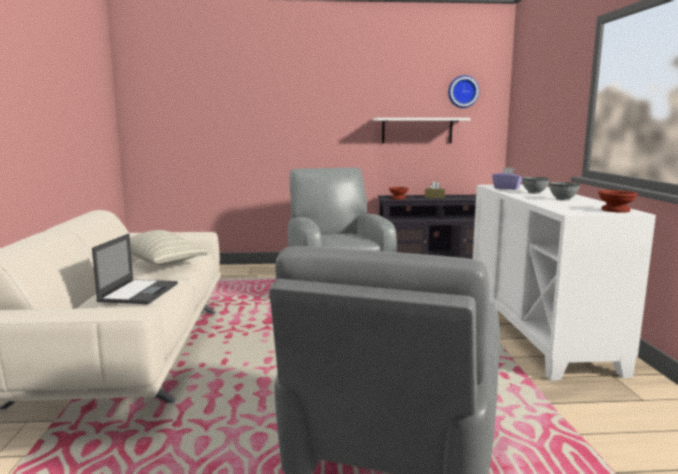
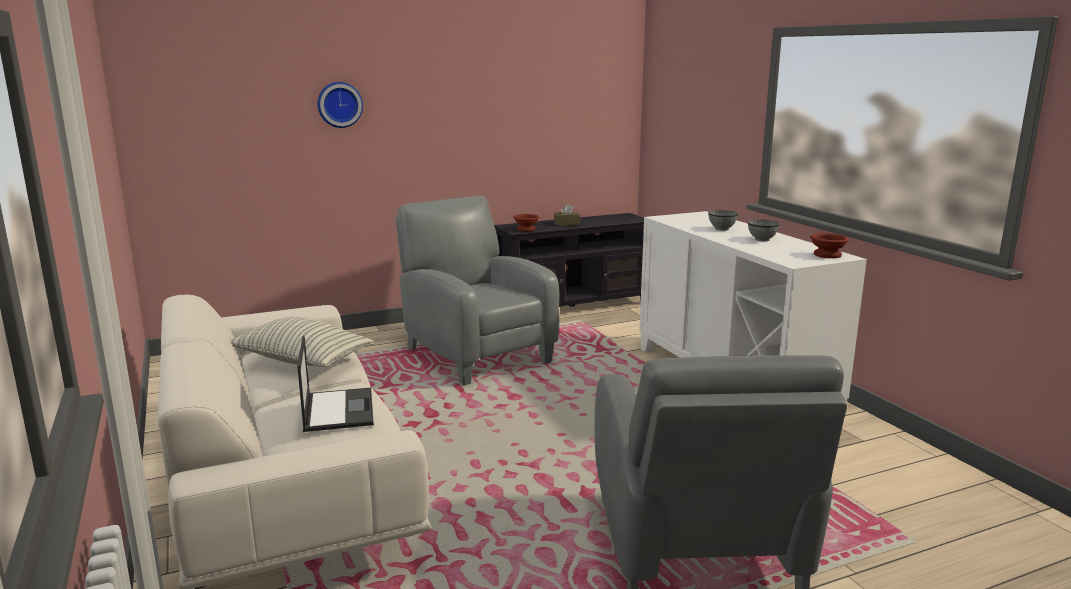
camera: 20 degrees left, 5 degrees up
white shelf [373,118,470,144] -> none
wall clock [448,75,479,108] -> wall clock moved to [317,82,363,128]
purple tissue box [492,167,522,190] -> none

